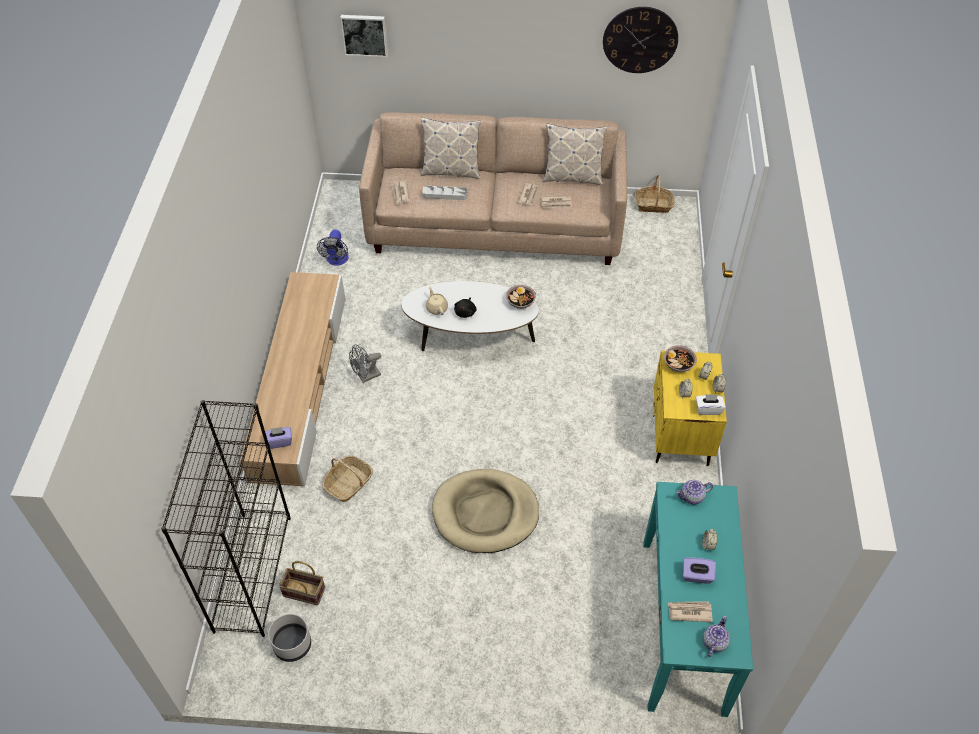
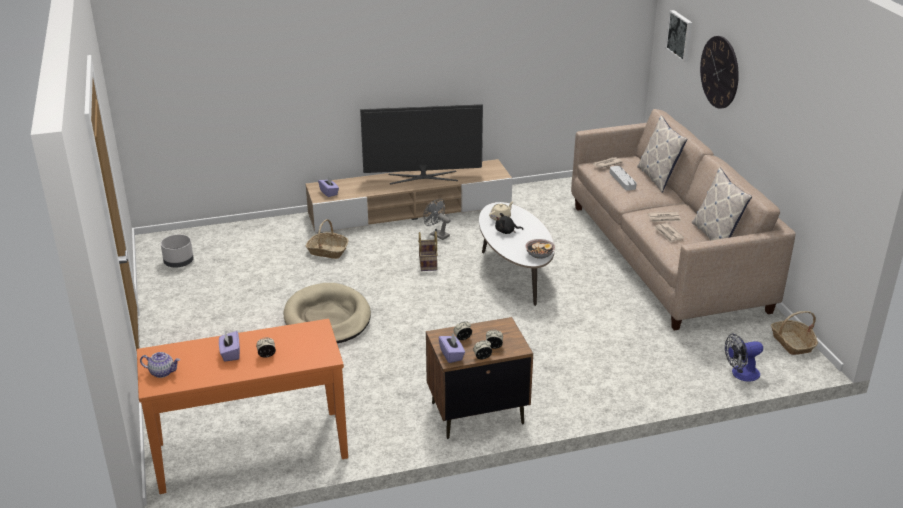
camera: 70 degrees right, 20 degrees down
black bookcase [161,400,291,637] -> none
basket [279,561,325,605] -> basket moved to [418,231,438,271]
fan [317,230,349,266] -> fan moved to [725,334,763,382]
wall clock [603,7,678,73] -> wall clock moved to [700,36,739,109]
turquoise console table [643,482,753,717] -> orange console table [137,319,348,494]
yellow nightstand [653,350,727,466] -> brown nightstand [426,317,533,439]
bowl [664,345,697,372] -> none
newspaper [668,601,713,622] -> none
teapot [676,480,713,505] -> none
white tissue box [696,394,726,415] -> purple tissue box [439,334,465,363]
none -> television [360,104,483,184]

